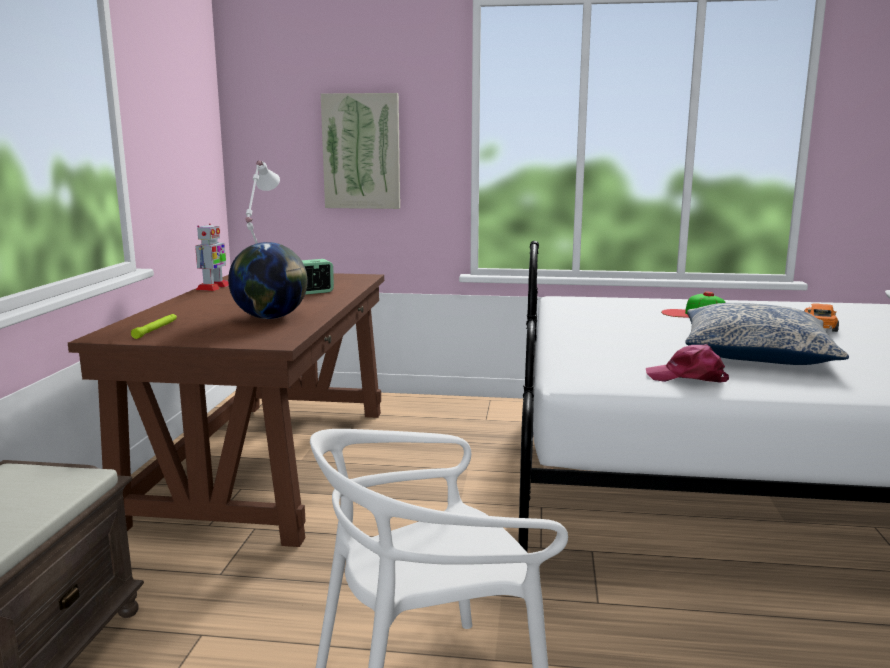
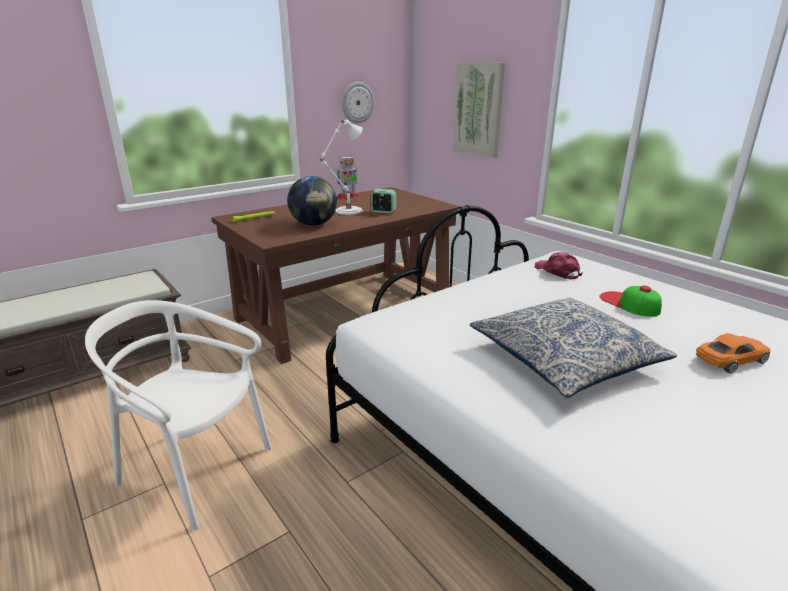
camera: 45 degrees right, 10 degrees up
pink cap [646,344,729,382] -> pink cap moved to [535,252,583,279]
none -> wall clock [342,82,374,123]

